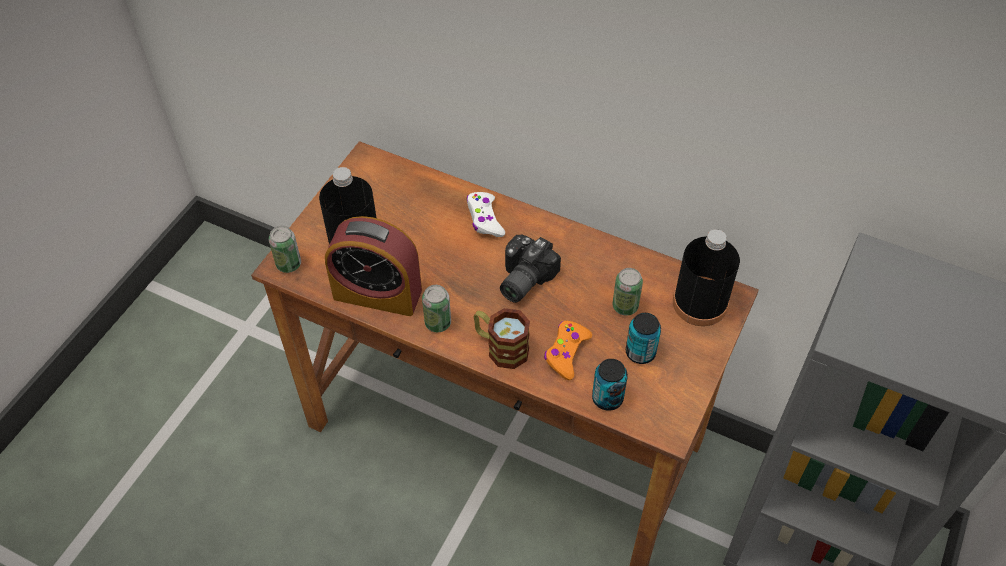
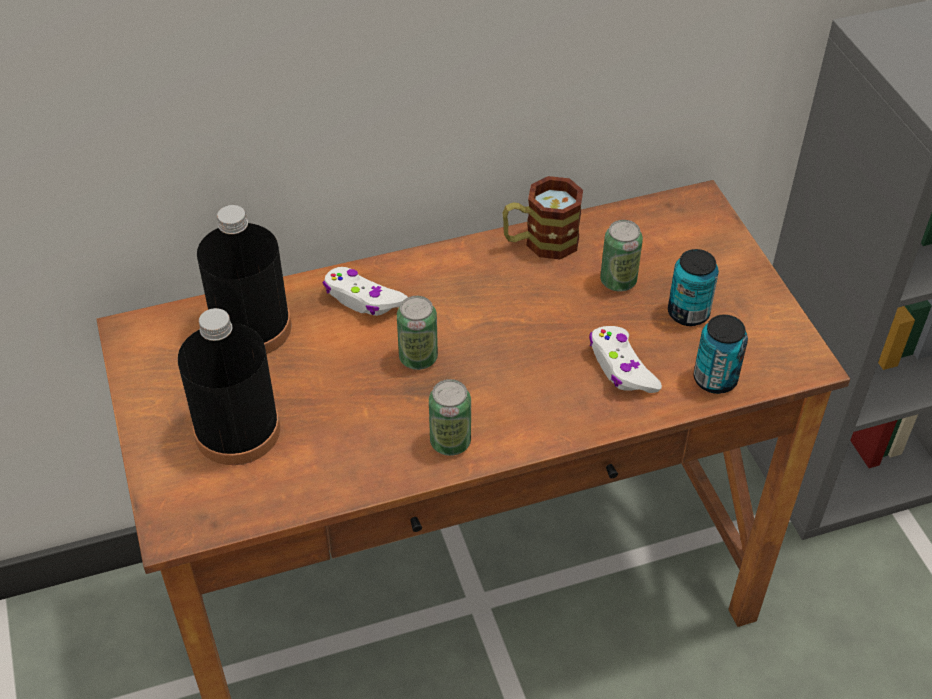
camera: 45 degrees left, 5 degrees down
can [269,226,301,273] -> can moved to [397,296,438,370]
alarm clock [325,216,422,316] -> none
mug [474,308,530,369] -> mug moved to [503,176,583,260]
camera [500,234,561,303] -> none
orange game controller [544,321,592,380] -> white game controller [589,326,662,393]
black bottle [673,229,740,326] -> black bottle moved to [197,205,291,354]

